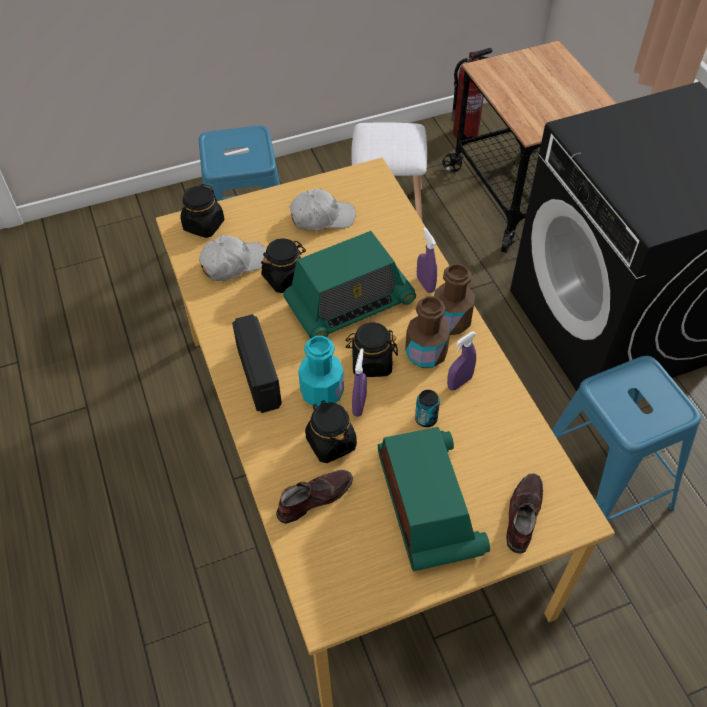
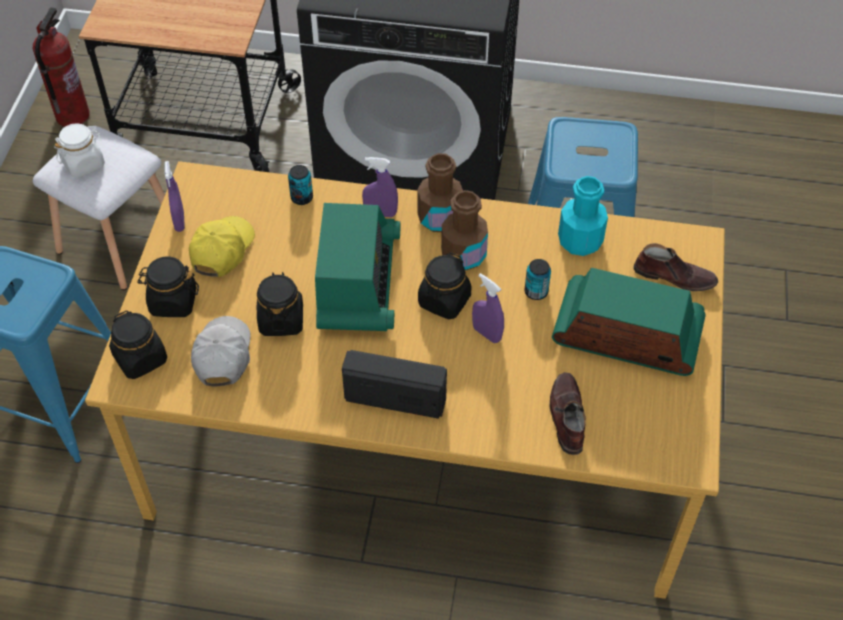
camera: 60 degrees left, 0 degrees up
white cap [290,188,356,231] -> yellow cap [189,216,255,277]
turquoise bottle [298,336,344,408] -> turquoise bottle moved to [558,176,608,256]
black jar [305,400,357,463] -> black jar moved to [137,257,199,317]
purple spray bottle [447,331,476,390] -> purple spray bottle moved to [164,161,185,232]
brown shoe [506,473,543,554] -> brown shoe turned 150 degrees clockwise [634,243,718,291]
none -> white jar [54,123,105,178]
none -> can [288,165,313,205]

